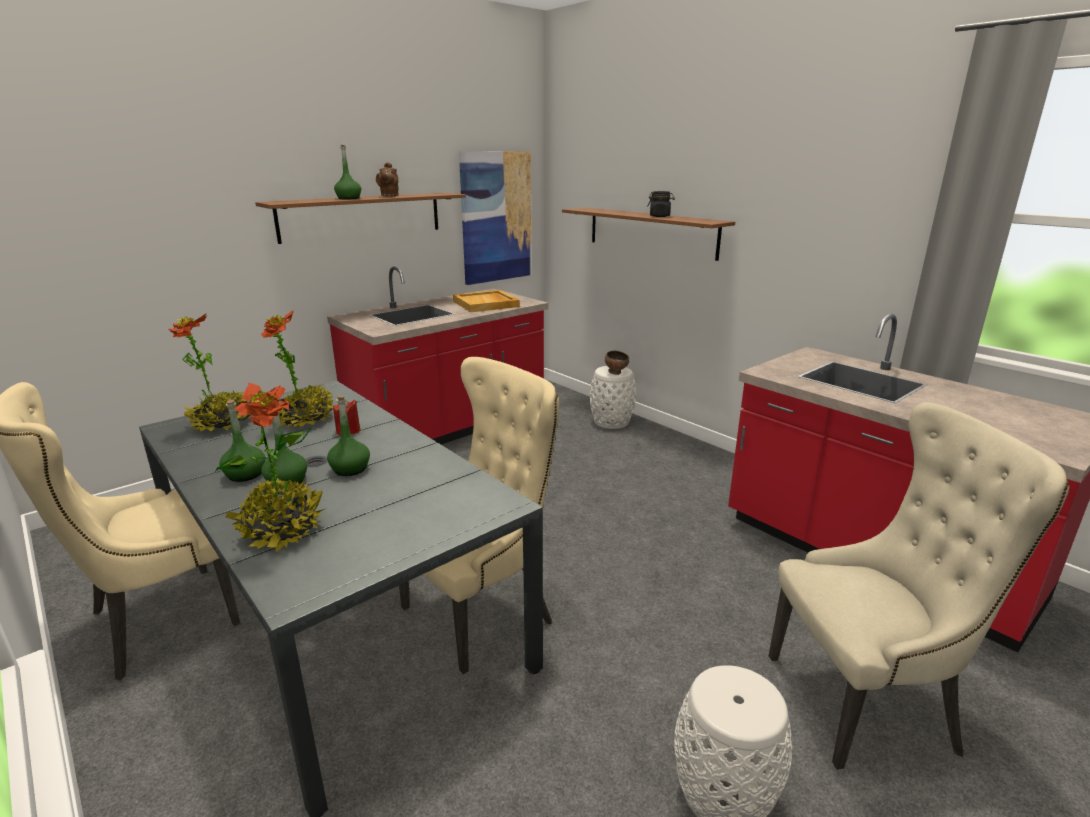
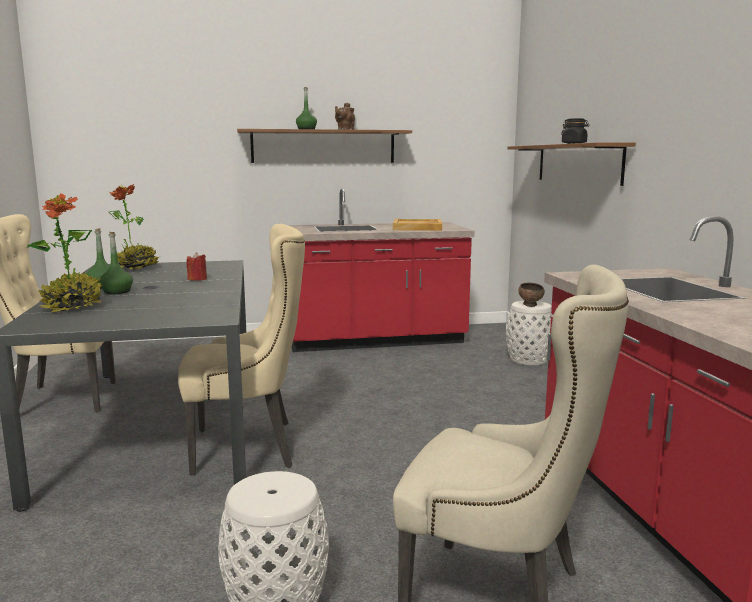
camera: 30 degrees right, 10 degrees down
potted plant [261,310,333,427] -> none
green bottle [327,396,370,476] -> none
picture [459,151,532,285] -> none

